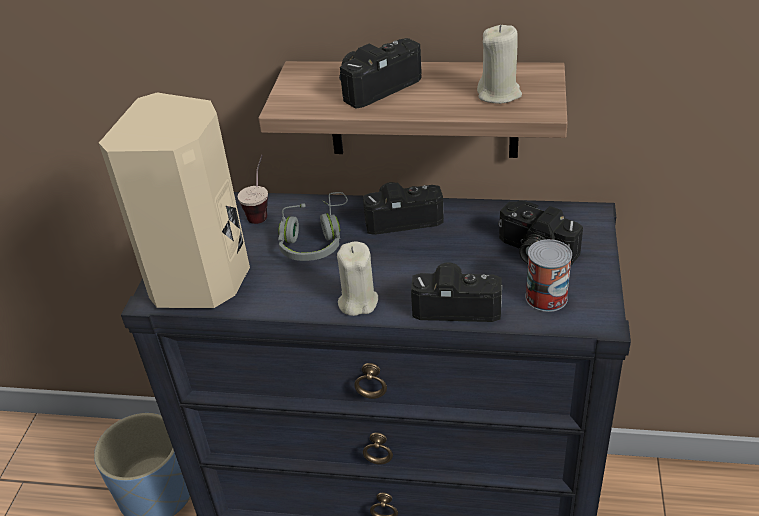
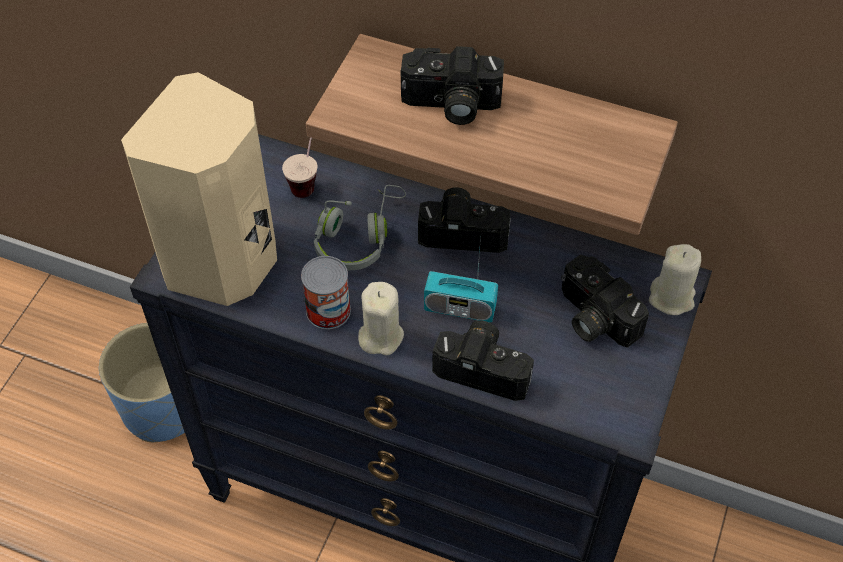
camera: 10 degrees right, 15 degrees up
camera [339,38,422,109] -> camera turned 150 degrees counterclockwise [401,46,504,125]
beige candle [477,25,522,104] -> beige candle moved to [649,244,701,315]
can [525,239,572,312] -> can moved to [301,256,351,329]
none -> radio [424,237,498,322]

